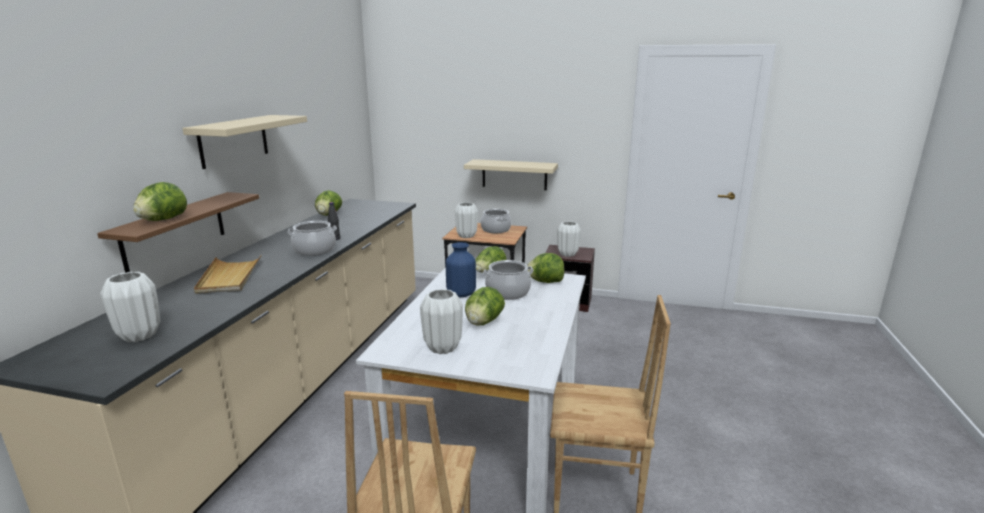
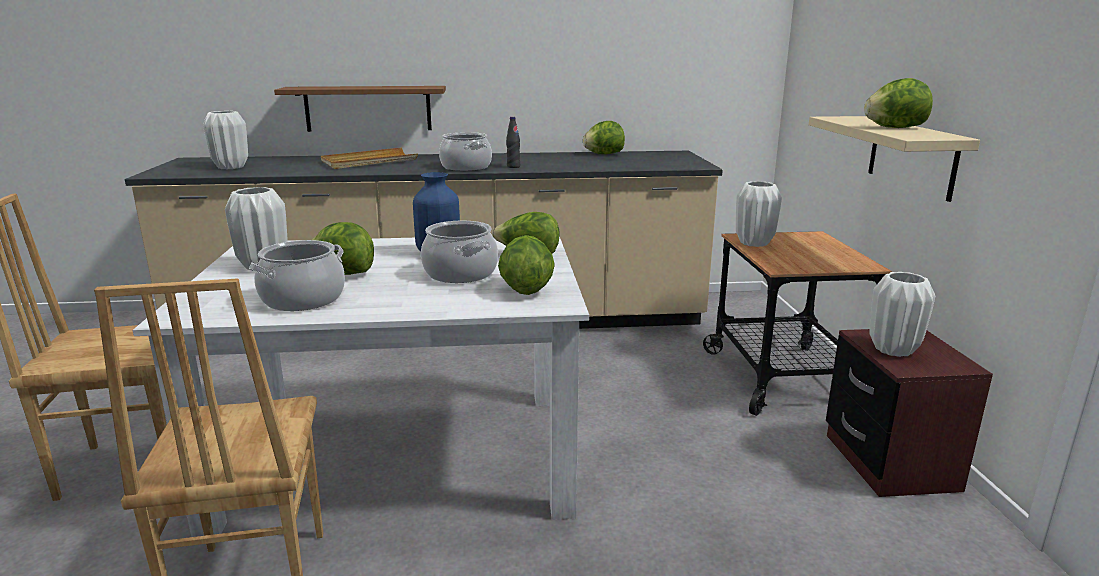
camera: 70 degrees right, 0 degrees up
lettuce [133,182,187,221] -> lettuce moved to [864,78,933,128]
beige shelf [182,115,307,169] -> none
cooking pot [481,209,511,233] -> cooking pot moved to [249,240,345,311]

